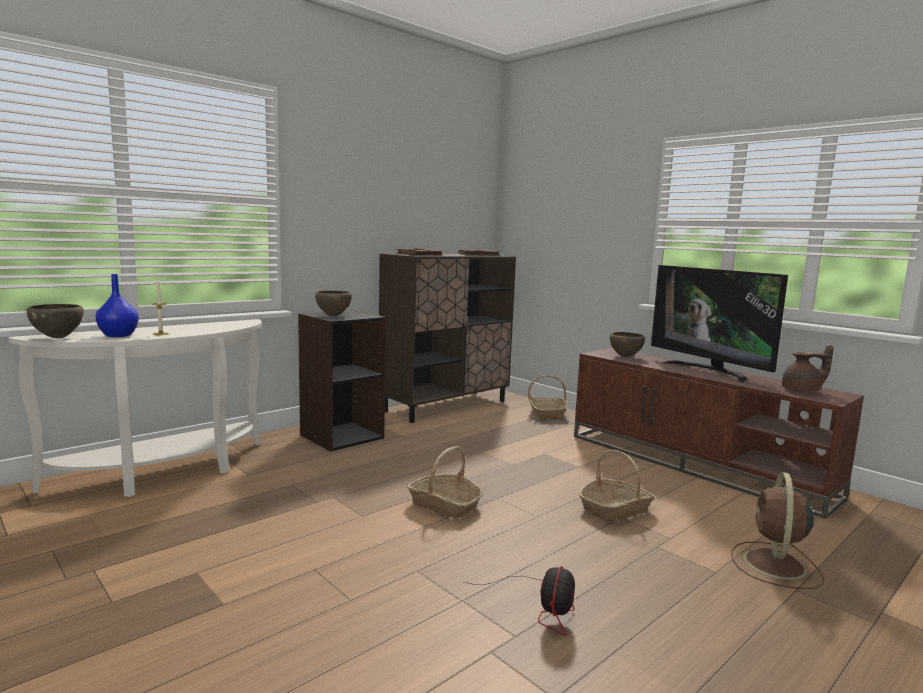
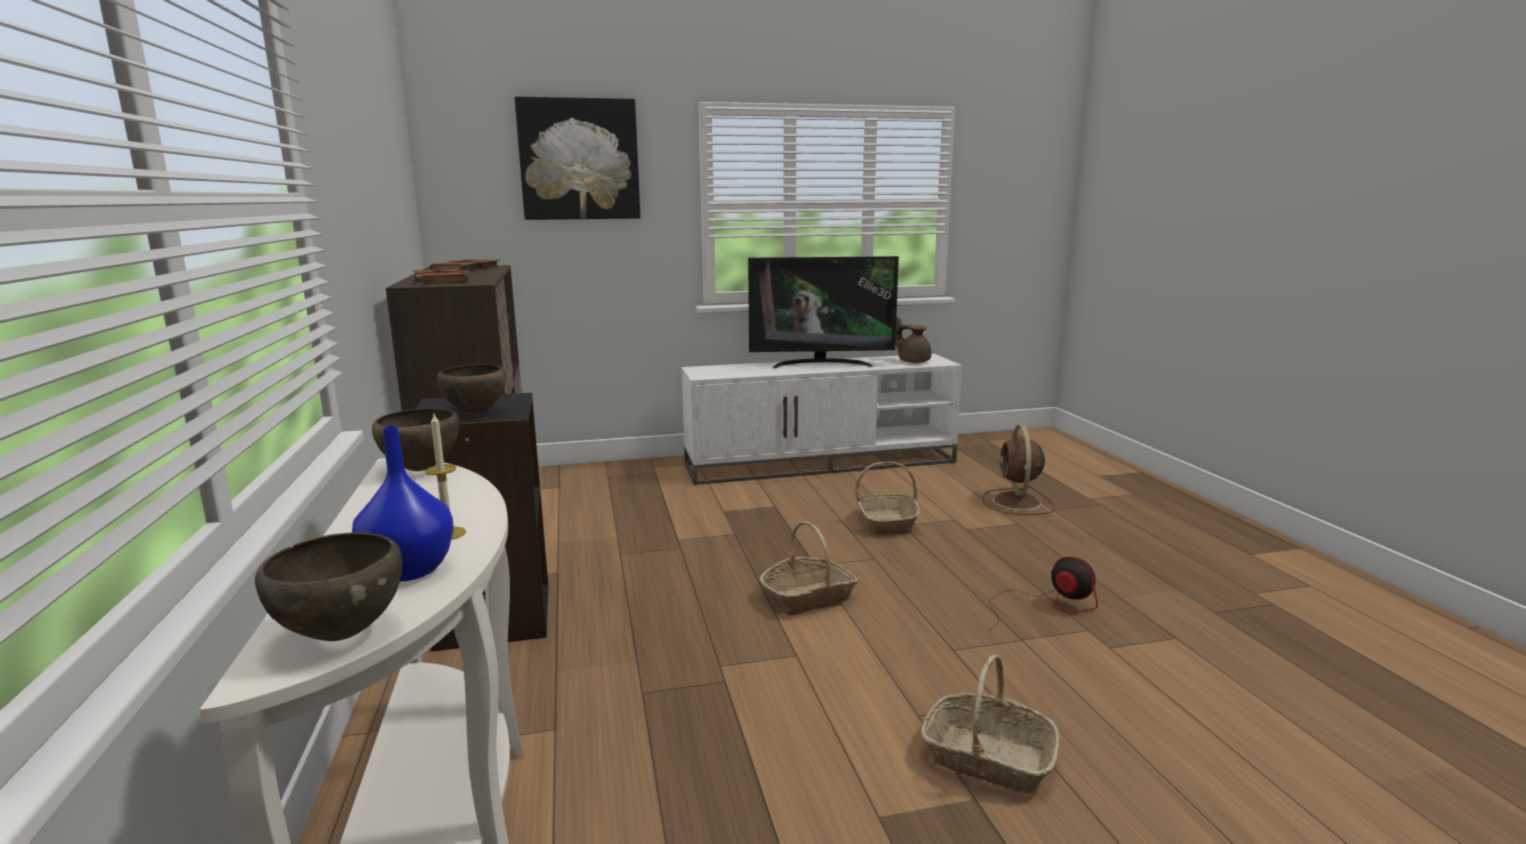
camera: 60 degrees left, 5 degrees up
basket [528,375,568,420] -> basket moved to [921,654,1060,793]
brown tv stand [574,348,864,519] -> white tv stand [681,354,962,485]
brown bowl [610,332,645,357] -> brown bowl moved to [372,408,459,471]
brown fan [731,472,824,589] -> brown fan turned 45 degrees clockwise [982,425,1055,515]
brown teapot [782,345,834,393] -> brown teapot turned 75 degrees counterclockwise [895,316,931,363]
none -> picture [515,96,640,220]

